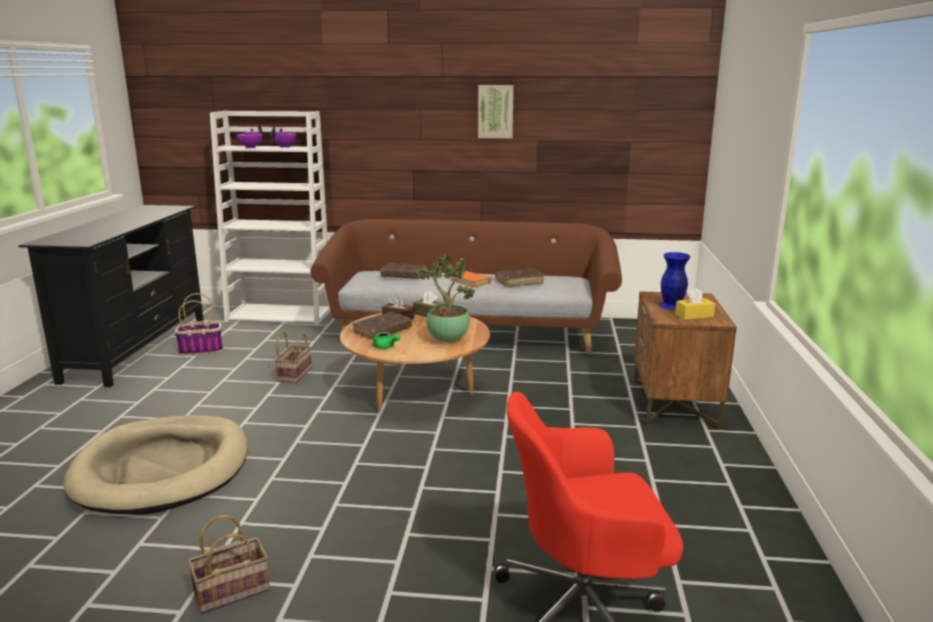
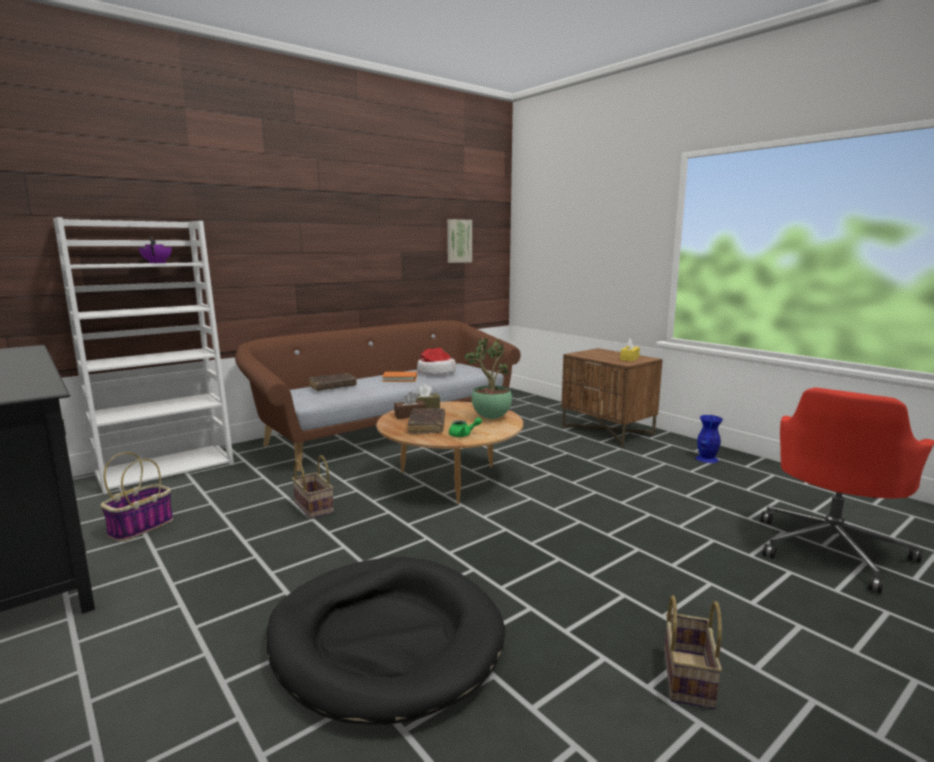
camera: 45 degrees left, 5 degrees down
beige dog bed [64,415,248,515] -> black dog bed [266,557,505,725]
purple teapot [236,124,263,149] -> none
picture [478,85,514,138] -> picture moved to [447,219,472,263]
brown book [495,269,544,287] -> hat [417,348,456,375]
blue vase [659,252,690,310] -> blue vase moved to [696,415,723,463]

